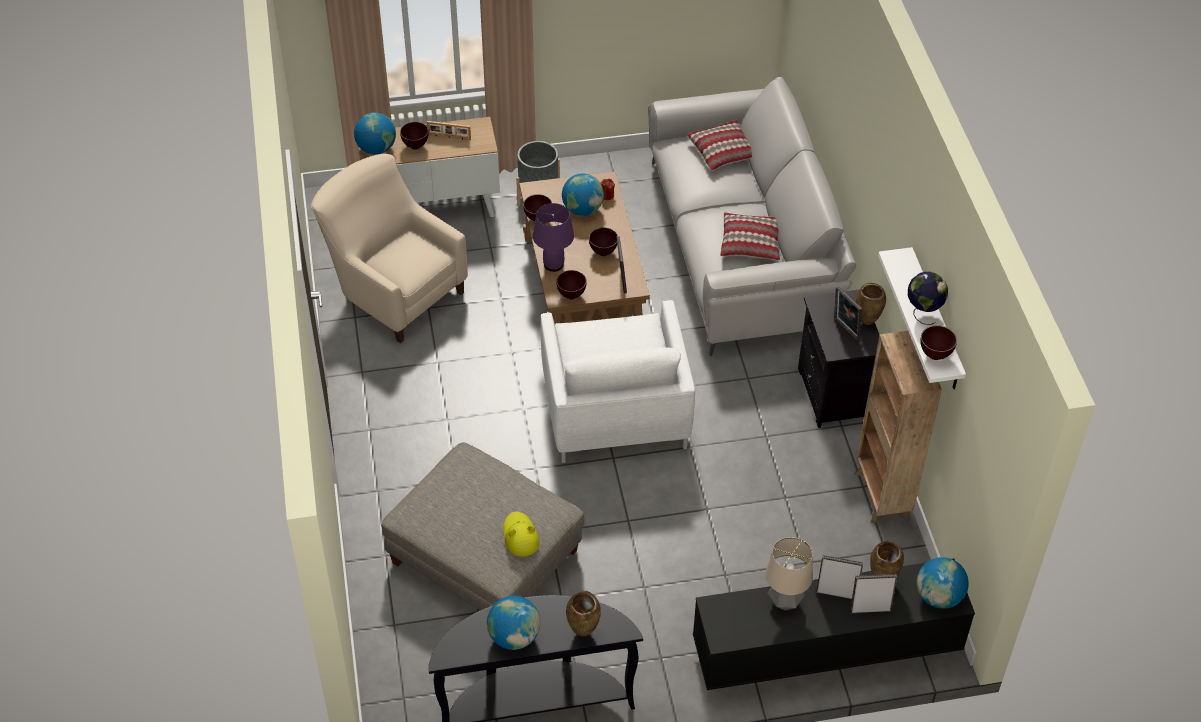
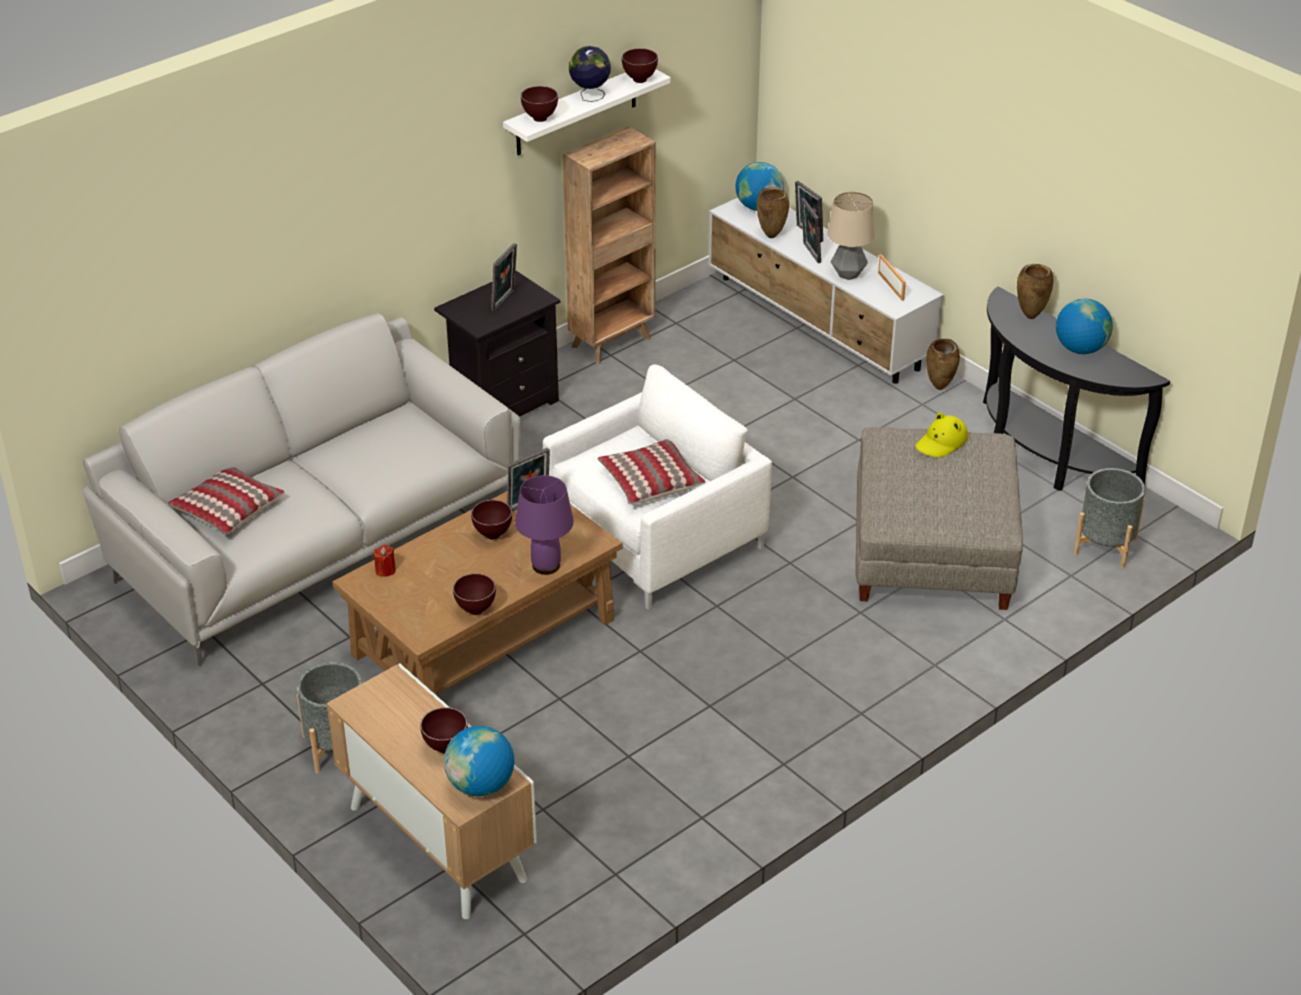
camera: 120 degrees left, 10 degrees down
beige armchair [311,154,468,343] -> none
picture frame [427,121,471,140] -> picture frame moved to [878,254,906,301]
brown bowl [556,270,587,299] -> brown bowl moved to [521,86,558,122]
globe [562,174,604,216] -> none
black tv stand [693,558,975,690] -> white tv stand [708,198,944,384]
pillow [720,212,780,260] -> pillow moved to [597,439,705,504]
brown vase [856,283,886,325] -> brown vase moved to [926,339,960,390]
none -> grey planter [1074,468,1145,568]

